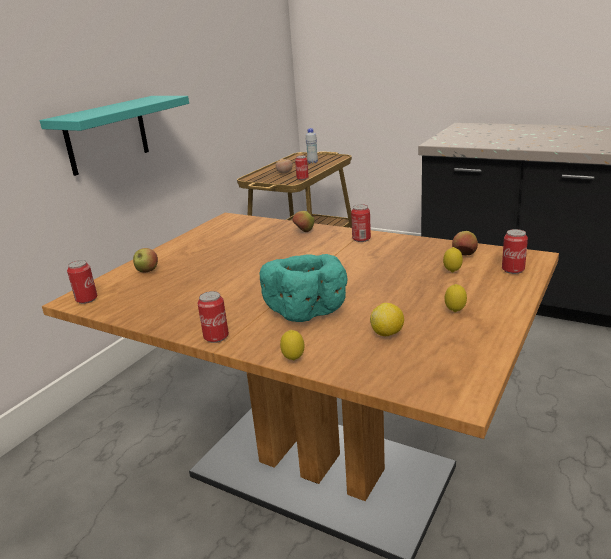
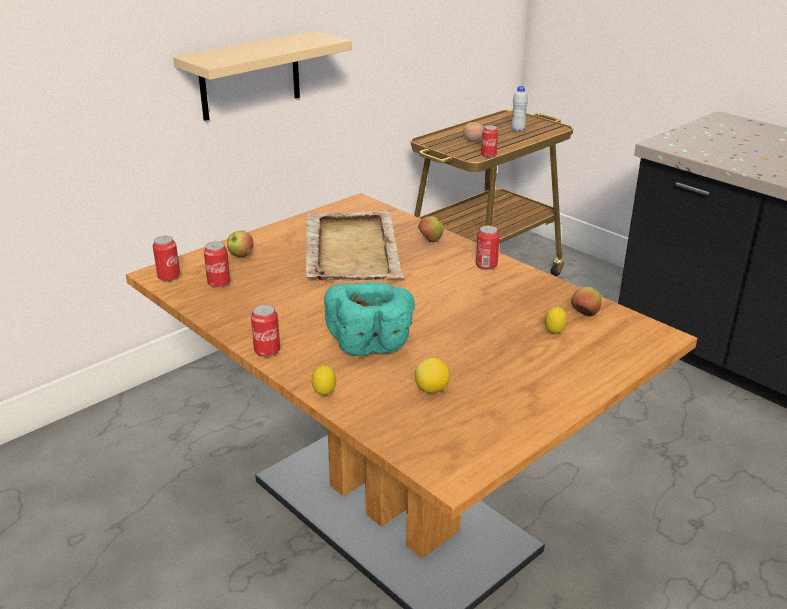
camera: 15 degrees right, 5 degrees up
turquoise shelf [40,96,189,176] -> beige shelf [173,31,352,121]
lemon [445,284,467,312] -> none
can [502,229,528,274] -> can moved to [204,241,230,288]
none -> beige tray [305,210,405,281]

